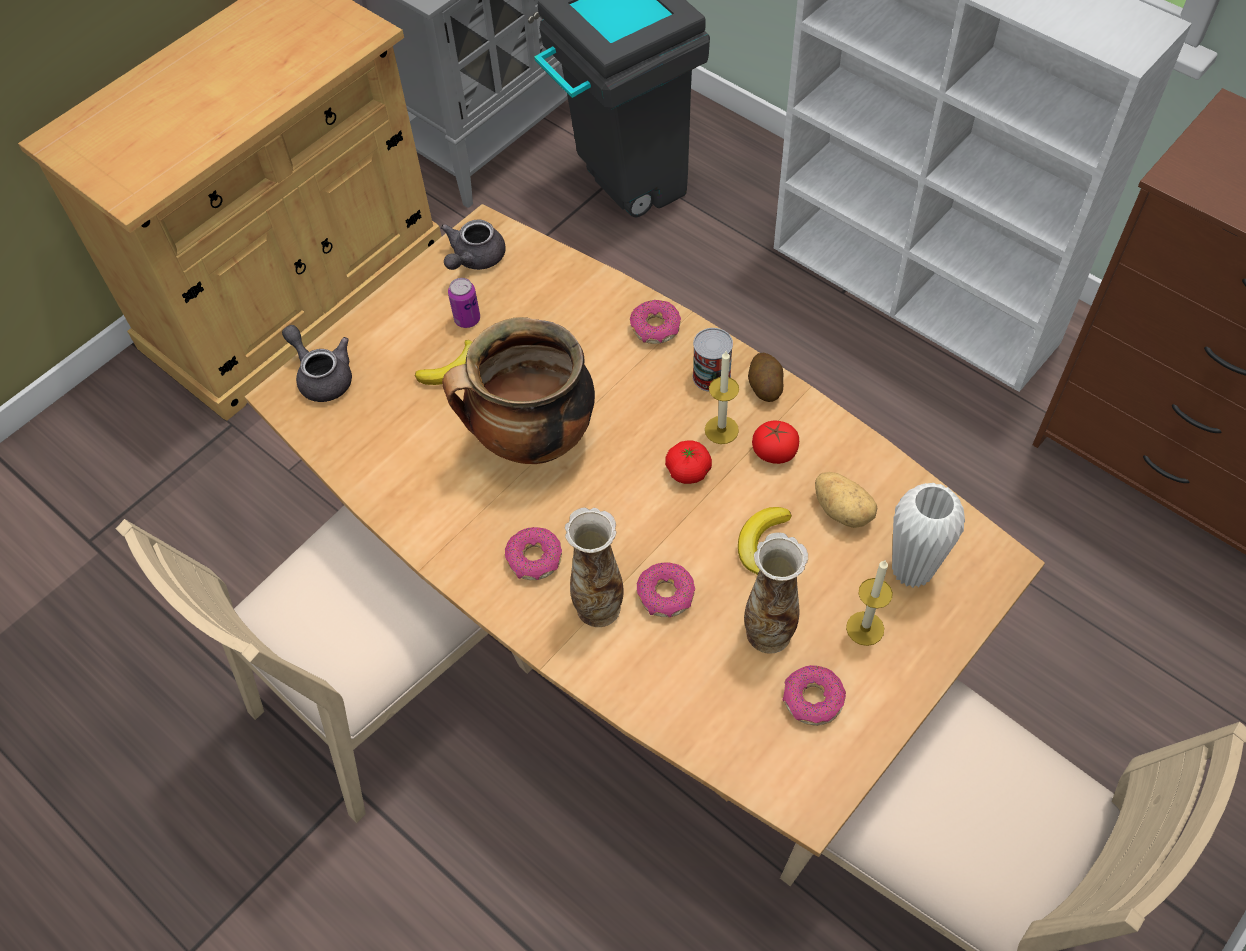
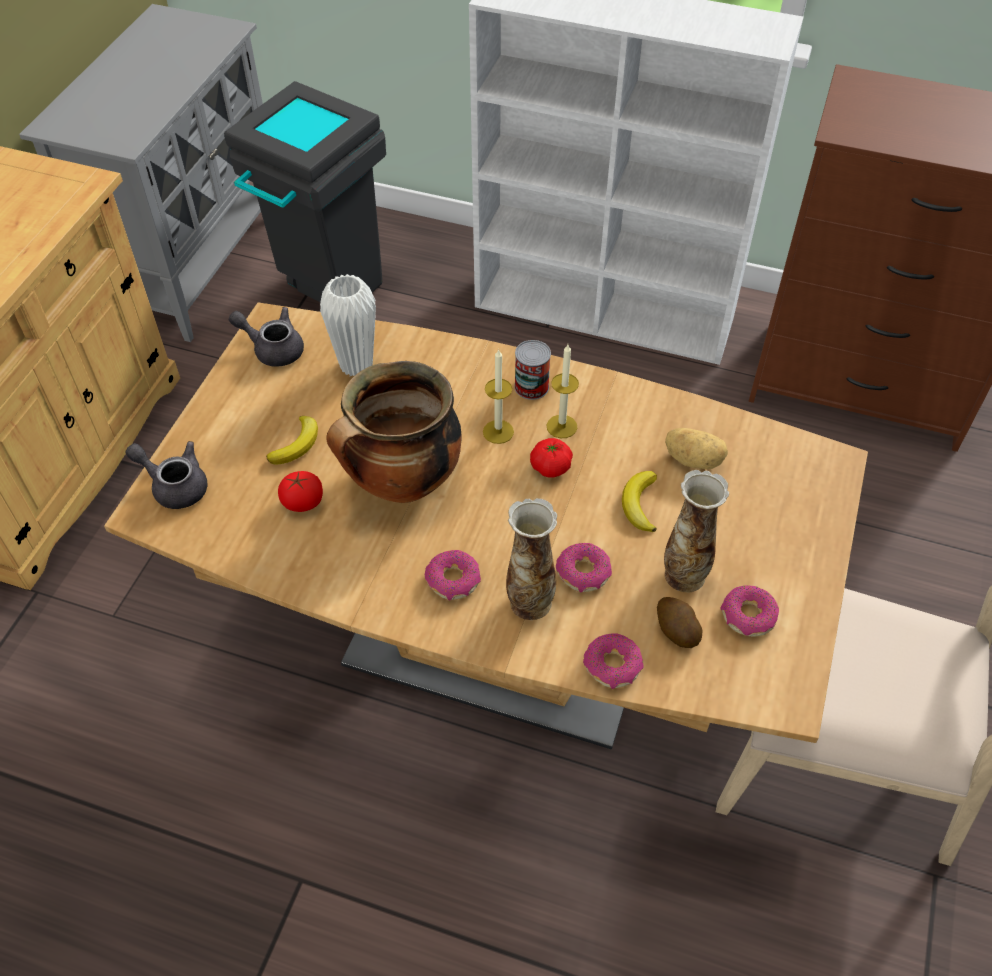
camera: 25 degrees left, 5 degrees down
beige chair [116,505,532,823] -> none
grey teapot [441,220,506,270] -> grey teapot turned 105 degrees clockwise [229,307,304,367]
can [448,278,480,328] -> none
donut [630,300,681,344] -> donut moved to [583,633,644,689]
potato [748,353,784,402] -> potato moved to [657,597,703,648]
tomato [752,421,799,464] -> tomato moved to [278,471,323,512]
candle [846,560,893,646] -> candle moved to [483,349,514,444]
white vase [892,483,965,588] -> white vase moved to [320,274,376,376]

